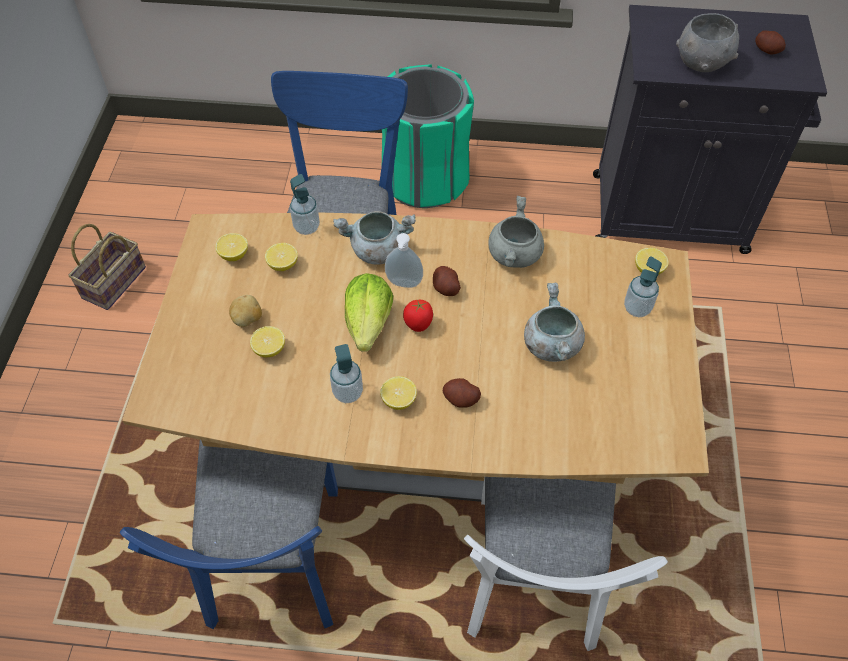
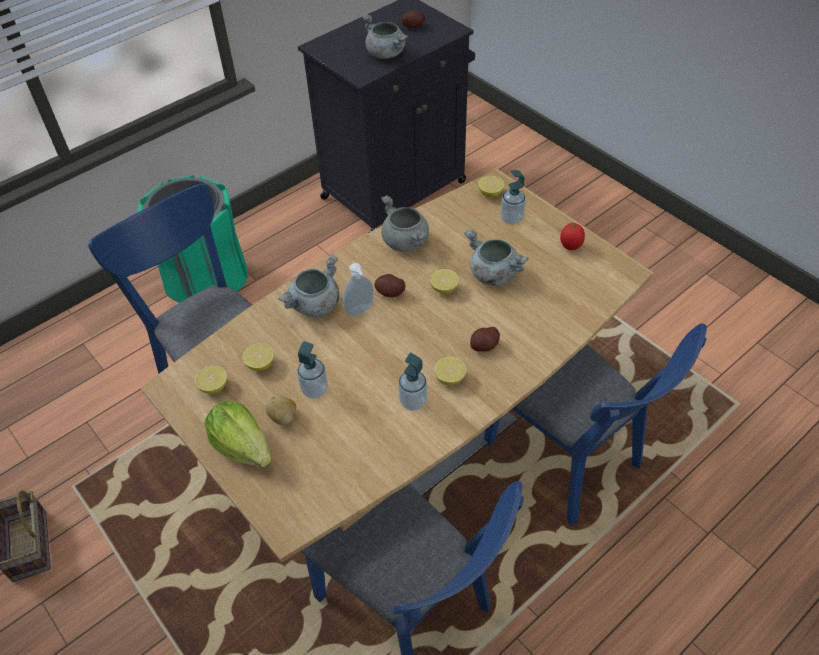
camera: 45 degrees left, 5 degrees down
lemon [250,326,285,357] -> lemon moved to [430,269,459,294]
soap dispenser [290,174,320,235] -> soap dispenser moved to [297,341,328,398]
lettuce [345,273,393,352] -> lettuce moved to [205,401,271,467]
tomato [403,300,433,332] -> tomato moved to [560,223,585,250]
white chair [464,477,668,651] -> blue chair [484,323,707,525]
grey bowl [676,13,739,72] -> grey cooking pot [362,14,408,59]

